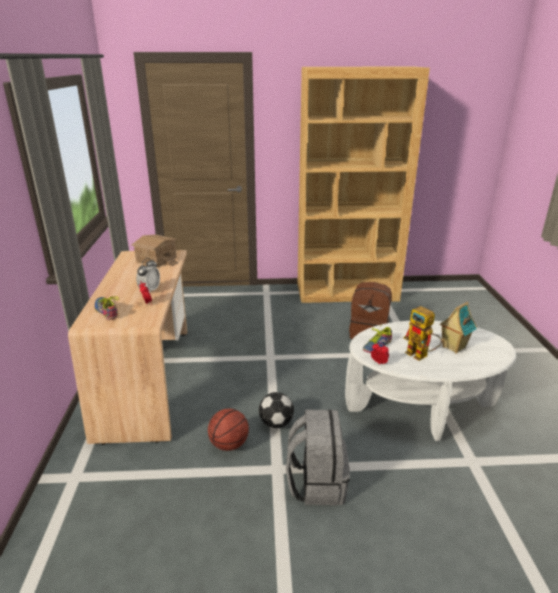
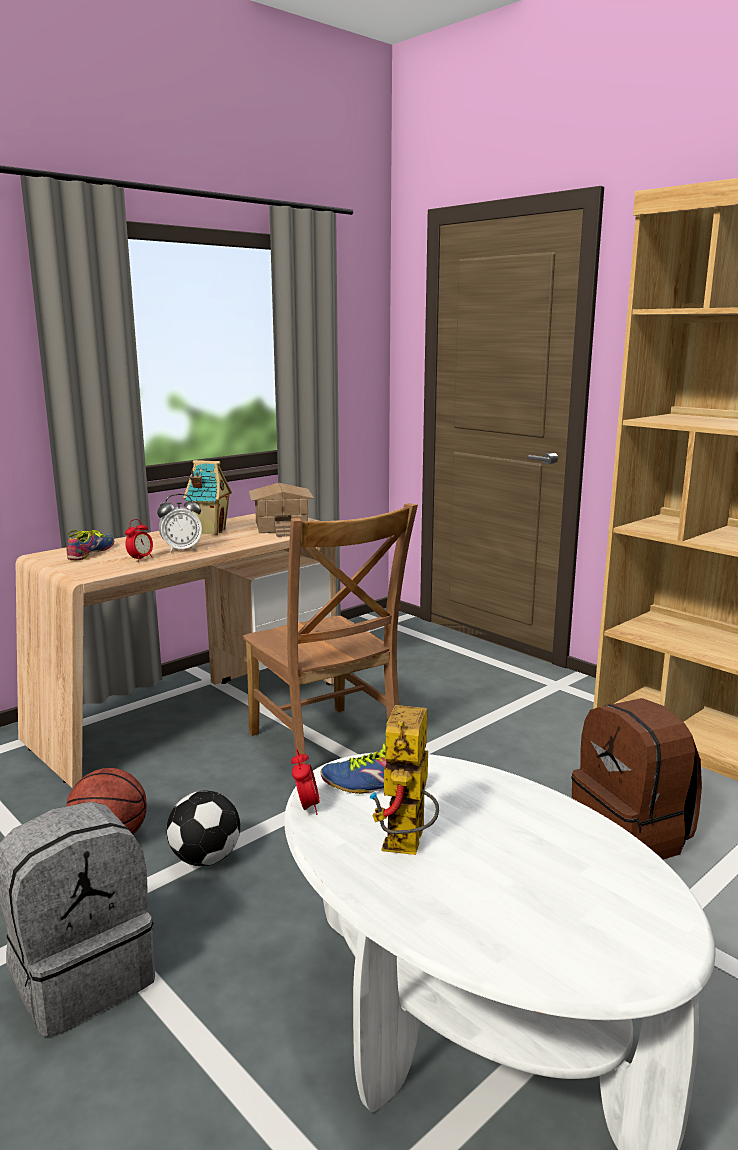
camera: 50 degrees right, 10 degrees down
toy house [439,302,477,353] -> toy house moved to [183,460,232,535]
none -> brown chair [242,503,418,765]

